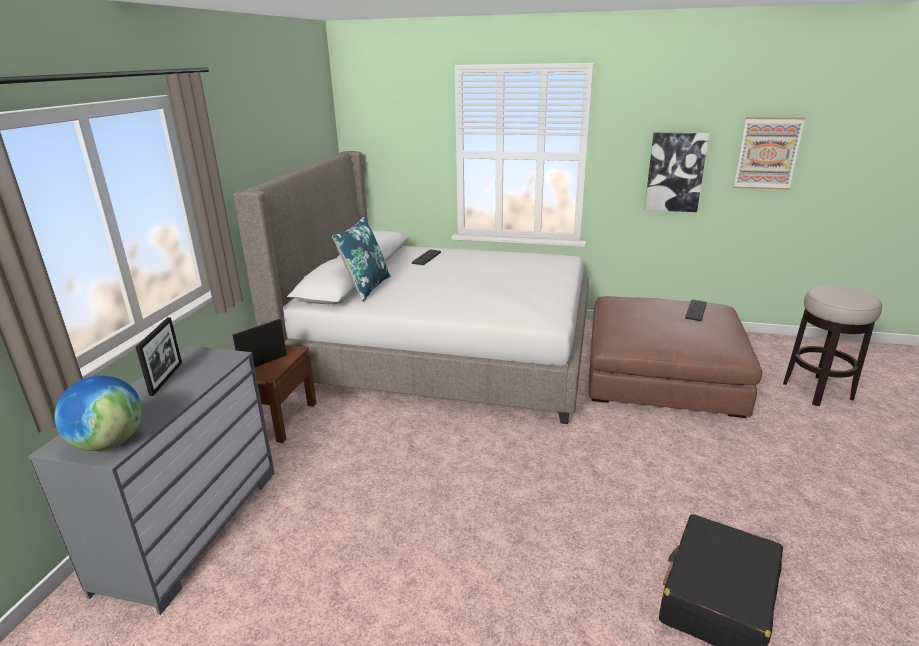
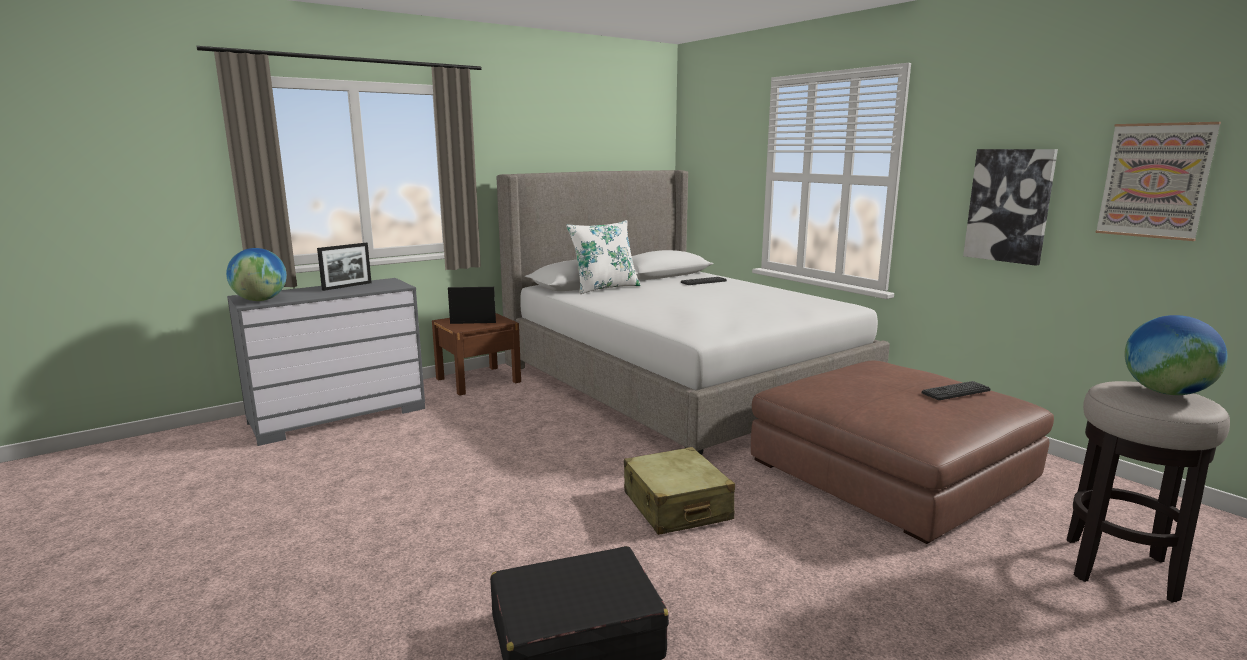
camera: 40 degrees right, 10 degrees down
blue pillow [332,216,390,302] -> white pillow [566,220,641,294]
none -> beige suitcase [624,447,735,535]
none -> globe [1124,315,1228,395]

